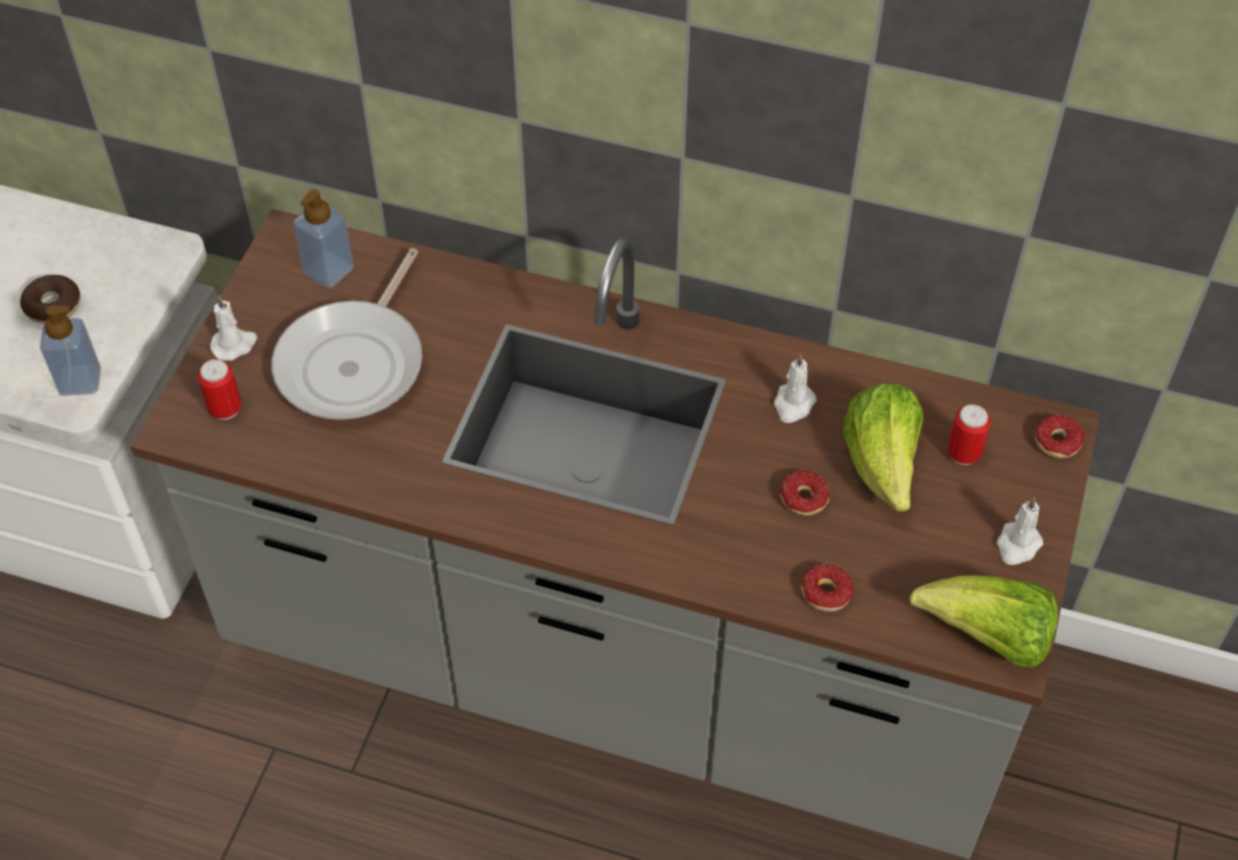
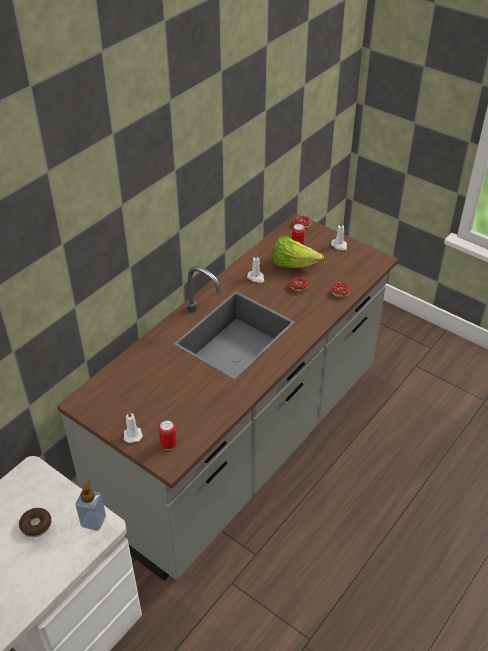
camera: 70 degrees left, 10 degrees down
frying pan [271,248,422,420] -> none
soap dispenser [293,189,354,288] -> none
lettuce [910,575,1058,668] -> none

